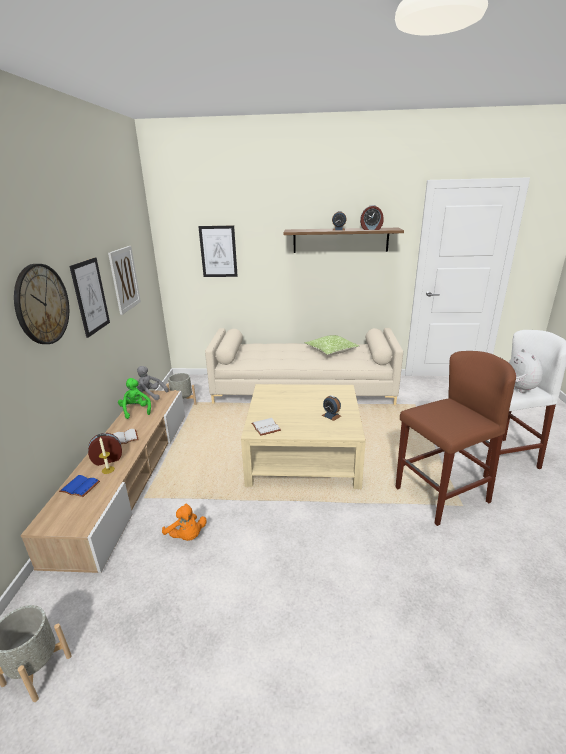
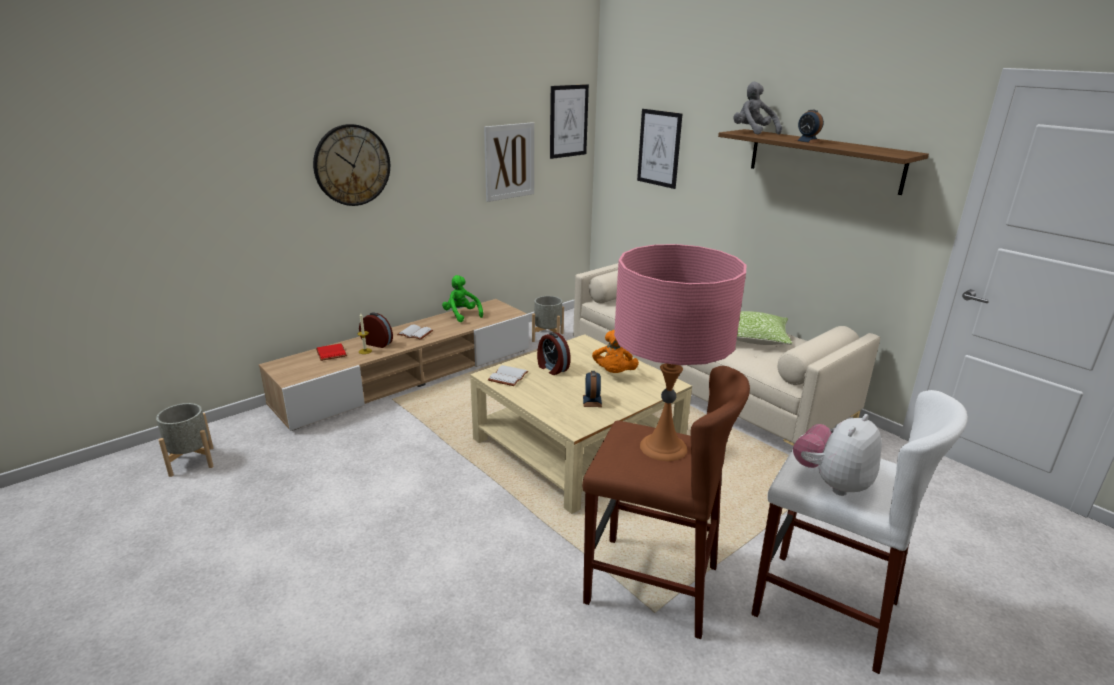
camera: 45 degrees right, 0 degrees up
blue book [59,475,100,497] -> red book [316,343,347,361]
picture [69,257,110,338] -> picture moved to [550,84,589,159]
green plush toy [118,378,151,419] -> green plush toy turned 60 degrees counterclockwise [442,275,483,322]
grey plush toy [137,366,168,400] -> grey plush toy moved to [733,82,782,135]
orange plush toy [162,503,207,541] -> orange plush toy moved to [592,330,639,373]
alarm clock [360,205,384,230] -> alarm clock moved to [537,332,571,375]
none -> pink table lamp [614,244,746,461]

